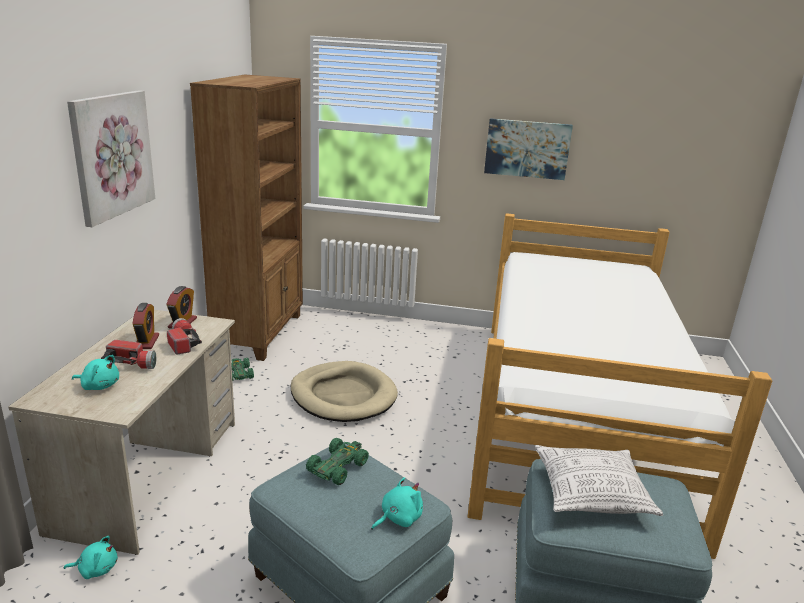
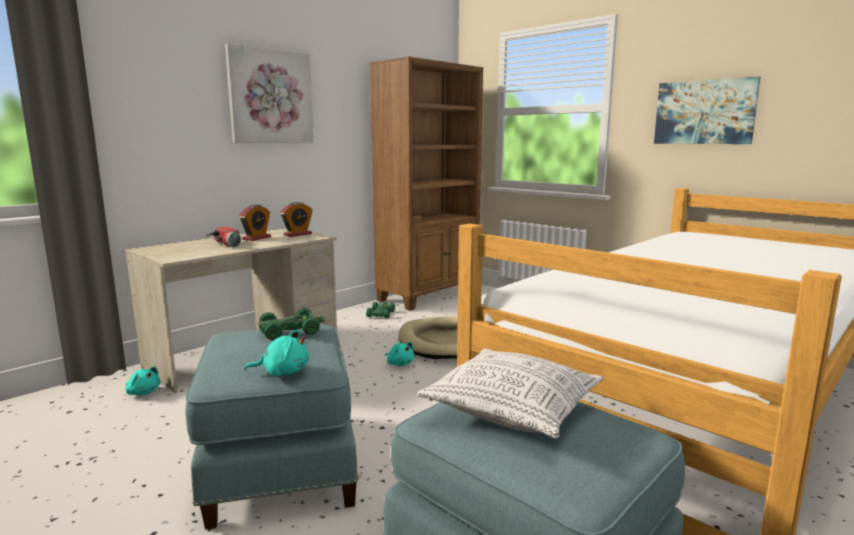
camera: 35 degrees right, 10 degrees down
turquoise plush toy [72,355,119,390] -> turquoise plush toy moved to [385,342,414,366]
flashlight [167,318,202,354] -> none

